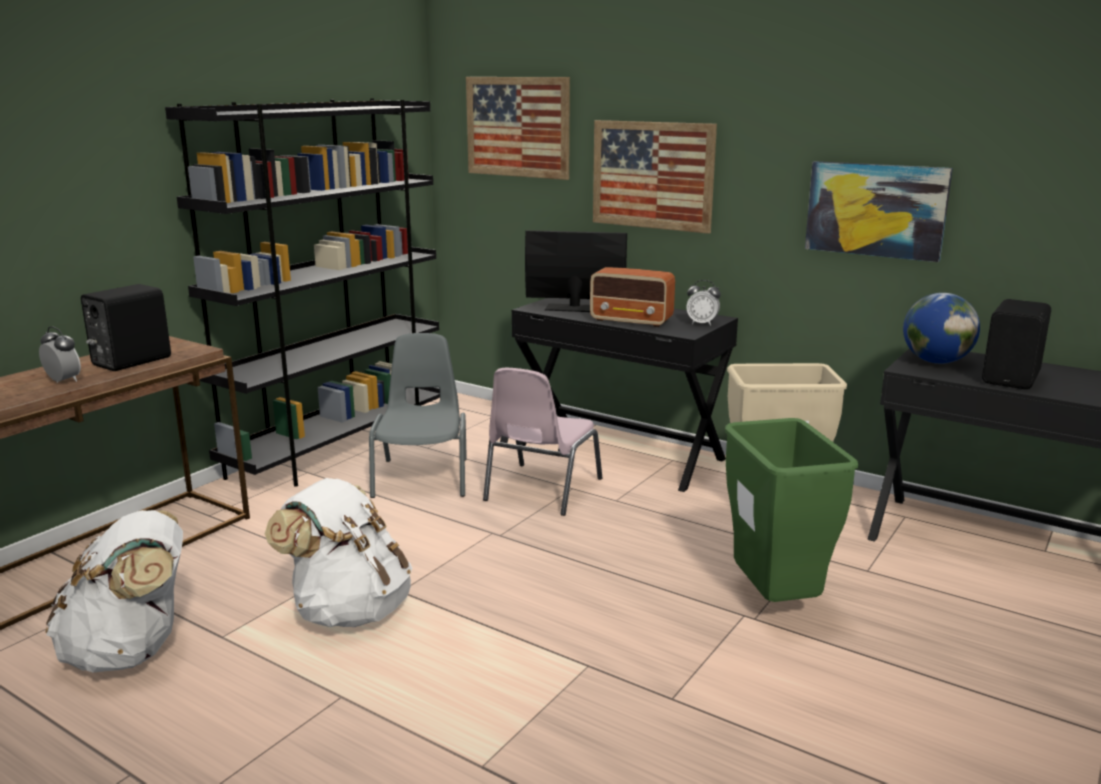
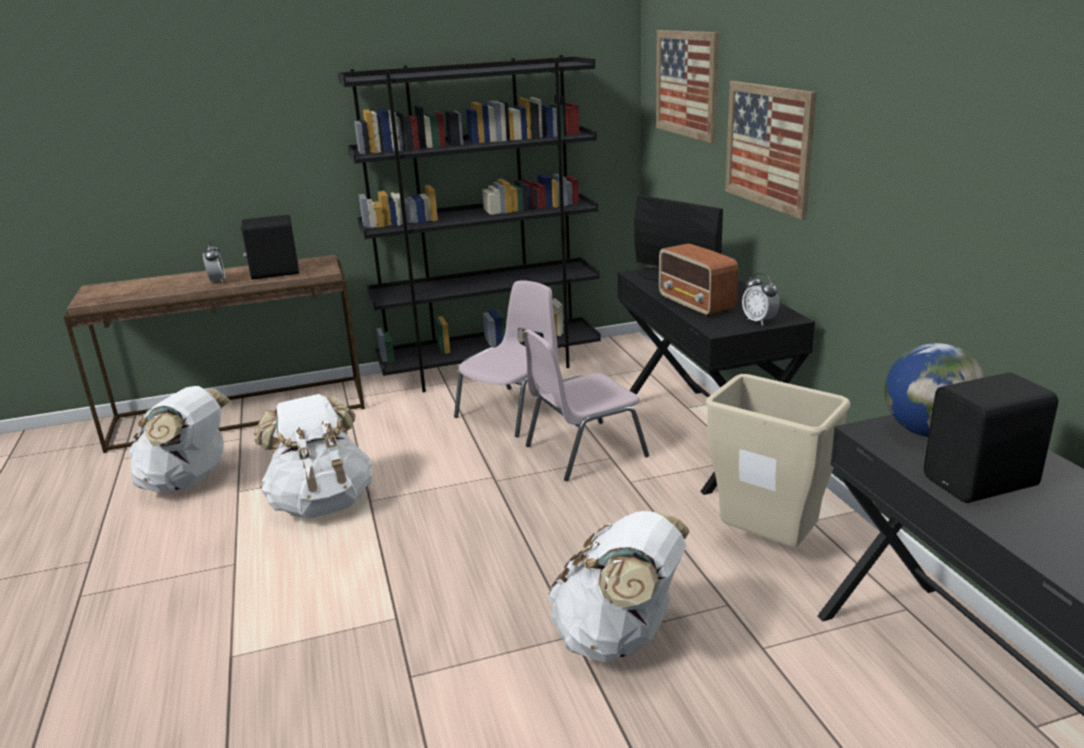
camera: 40 degrees right, 5 degrees up
grey chair [369,333,467,498] -> pink chair [454,280,558,437]
green trash can [725,418,858,602] -> white backpack [548,511,689,662]
picture [805,161,953,262] -> none

